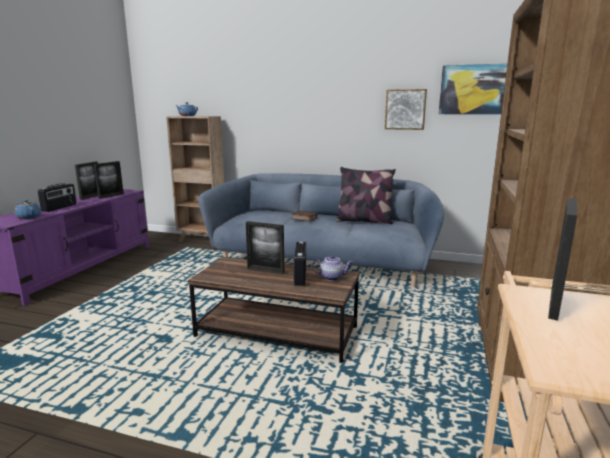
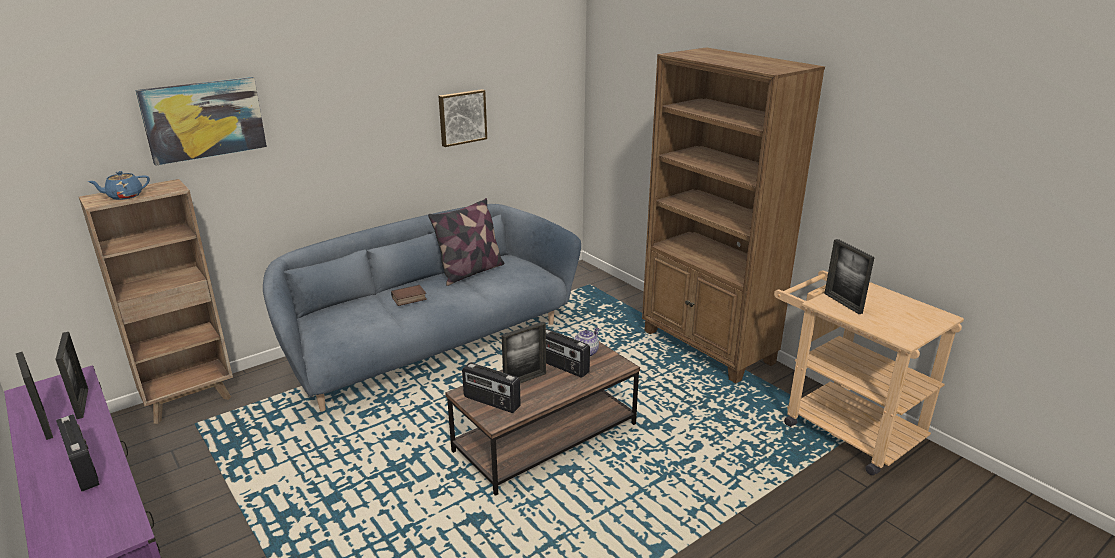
camera: 55 degrees left, 10 degrees up
blue teapot [15,200,41,219] -> none
picture [439,64,507,115] -> picture moved to [135,77,267,166]
none -> radio [462,363,521,413]

